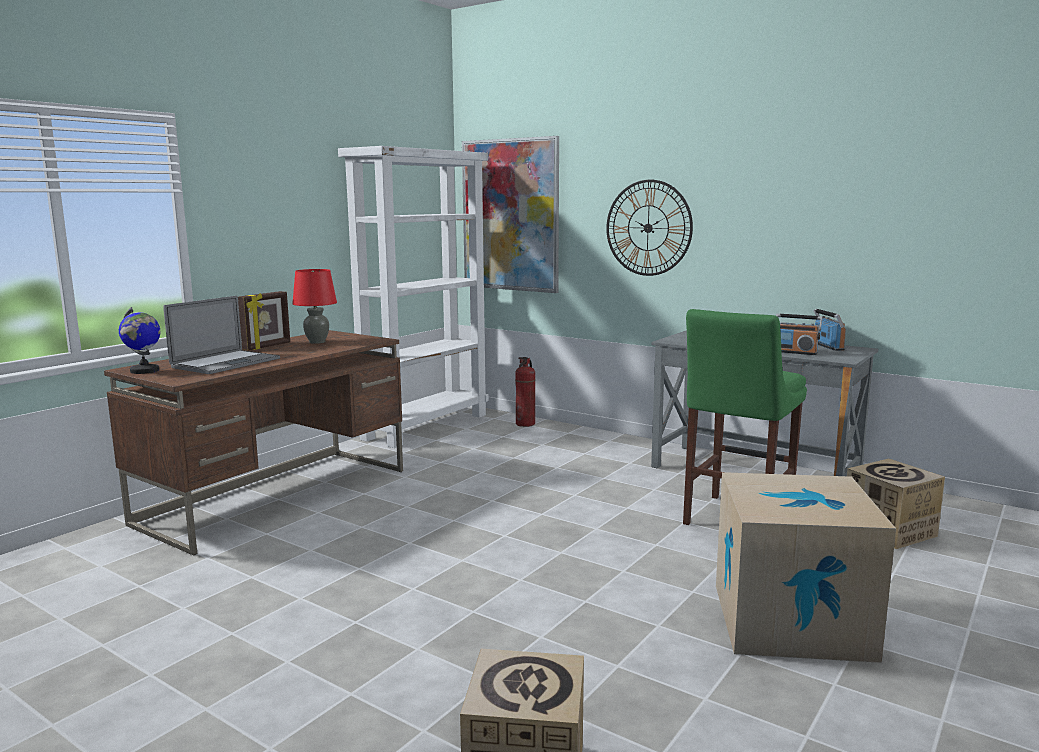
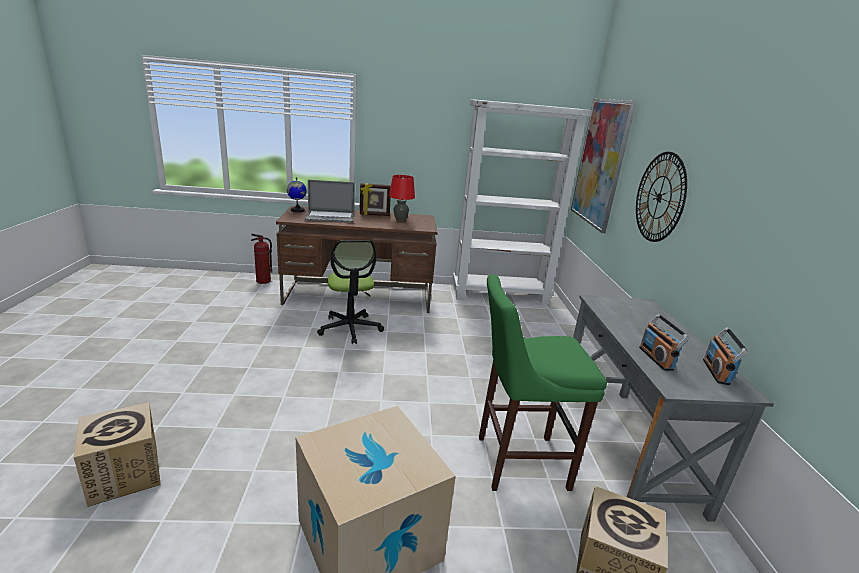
camera: 50 degrees right, 10 degrees up
fire extinguisher [515,357,536,427] -> fire extinguisher moved to [251,234,272,284]
radio [813,309,846,351] -> radio turned 150 degrees clockwise [703,327,748,385]
none -> office chair [317,240,384,344]

